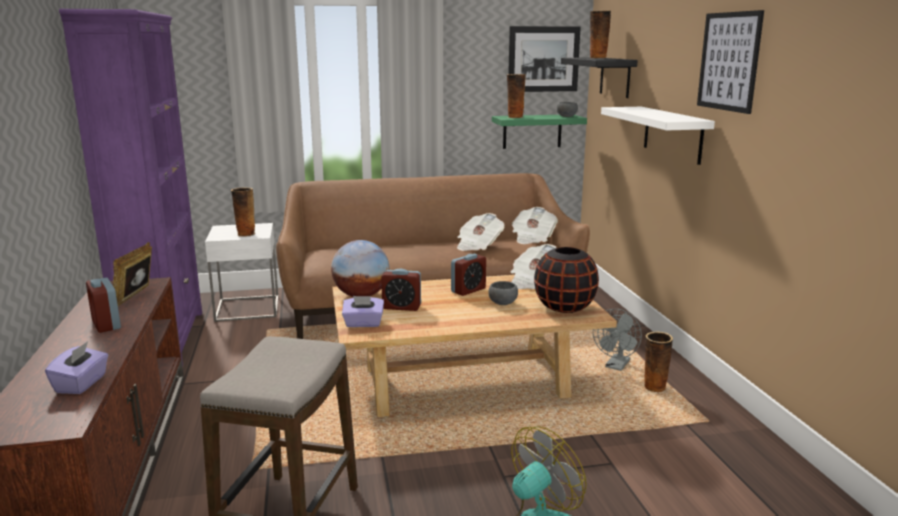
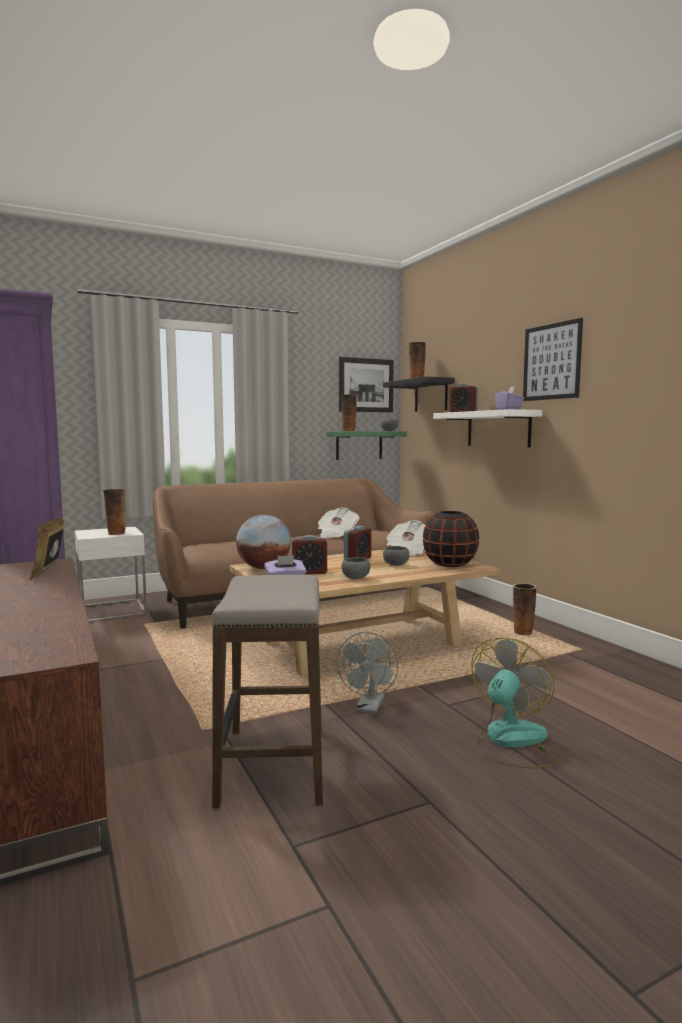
camera: 15 degrees left, 10 degrees down
purple tissue box [45,341,108,394] -> purple tissue box moved to [495,386,524,410]
alarm clock [86,278,121,333] -> alarm clock moved to [450,383,478,412]
newspaper [512,207,558,244] -> none
grey fan [593,309,642,371] -> grey fan moved to [337,632,398,714]
none -> grey bowl [342,557,370,579]

